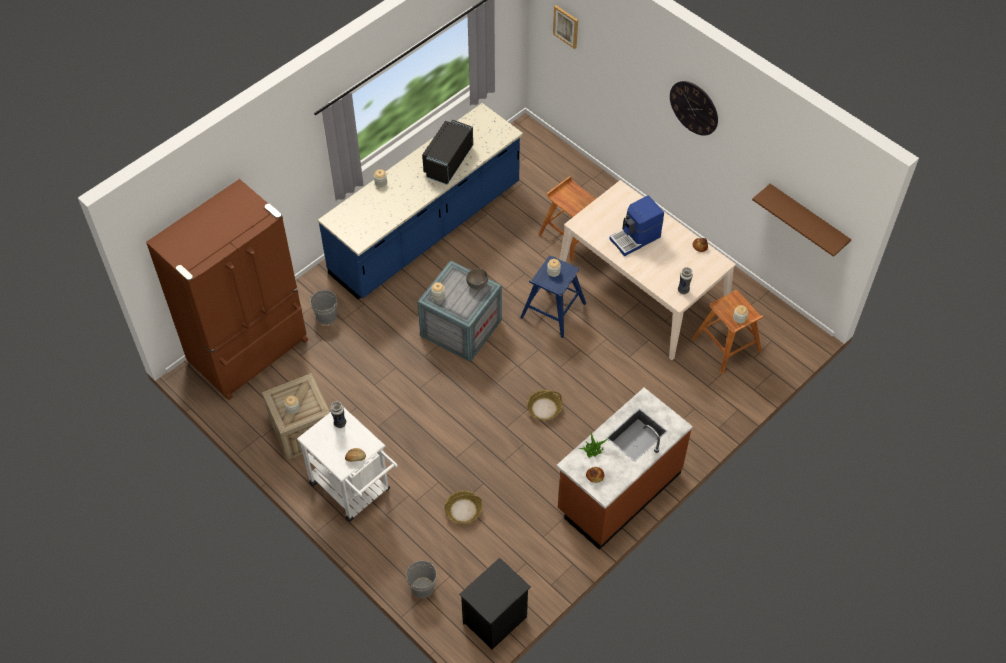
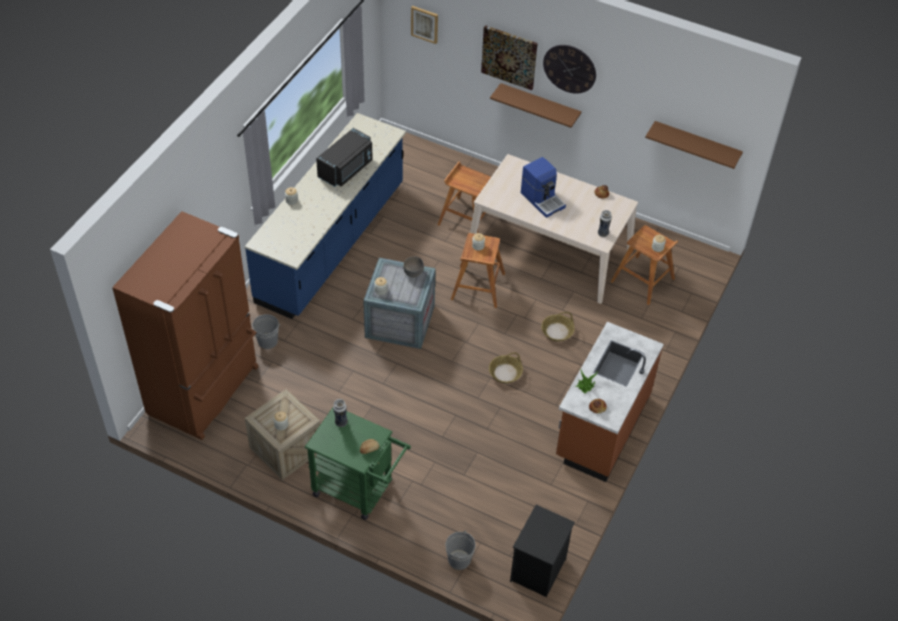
camera: 20 degrees left, 5 degrees down
white cart [297,408,398,522] -> green cart [305,408,411,520]
black microwave [422,120,473,185] -> black microwave turned 150 degrees counterclockwise [316,128,373,187]
basket [444,490,482,524] -> basket moved to [541,312,575,342]
blue stool [520,256,586,338] -> brown stool [451,233,505,308]
coffee machine [609,196,664,256] -> coffee machine turned 75 degrees counterclockwise [521,157,566,218]
none -> picture [481,25,538,90]
none -> brown shelf [490,83,581,128]

